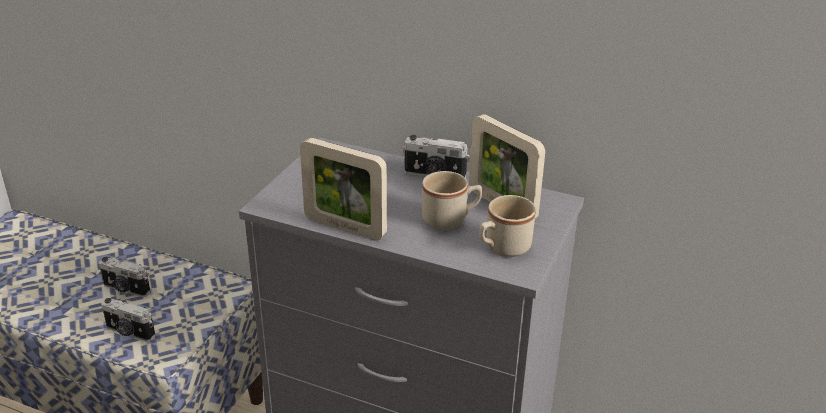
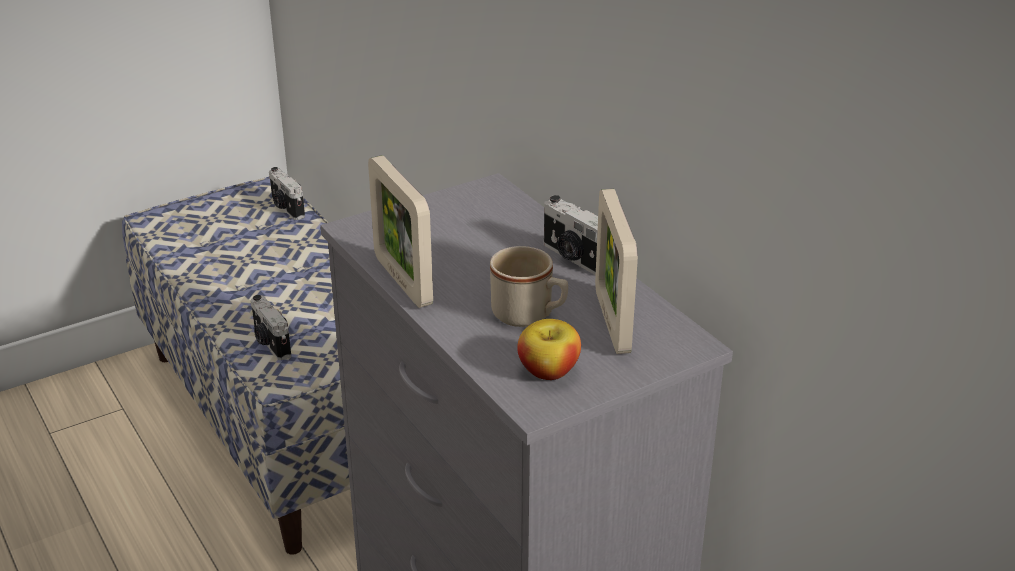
camera: 35 degrees right, 0 degrees up
camera [99,257,150,297] -> camera moved to [269,167,305,220]
beige mug [479,195,536,257] -> apple [517,319,581,380]

